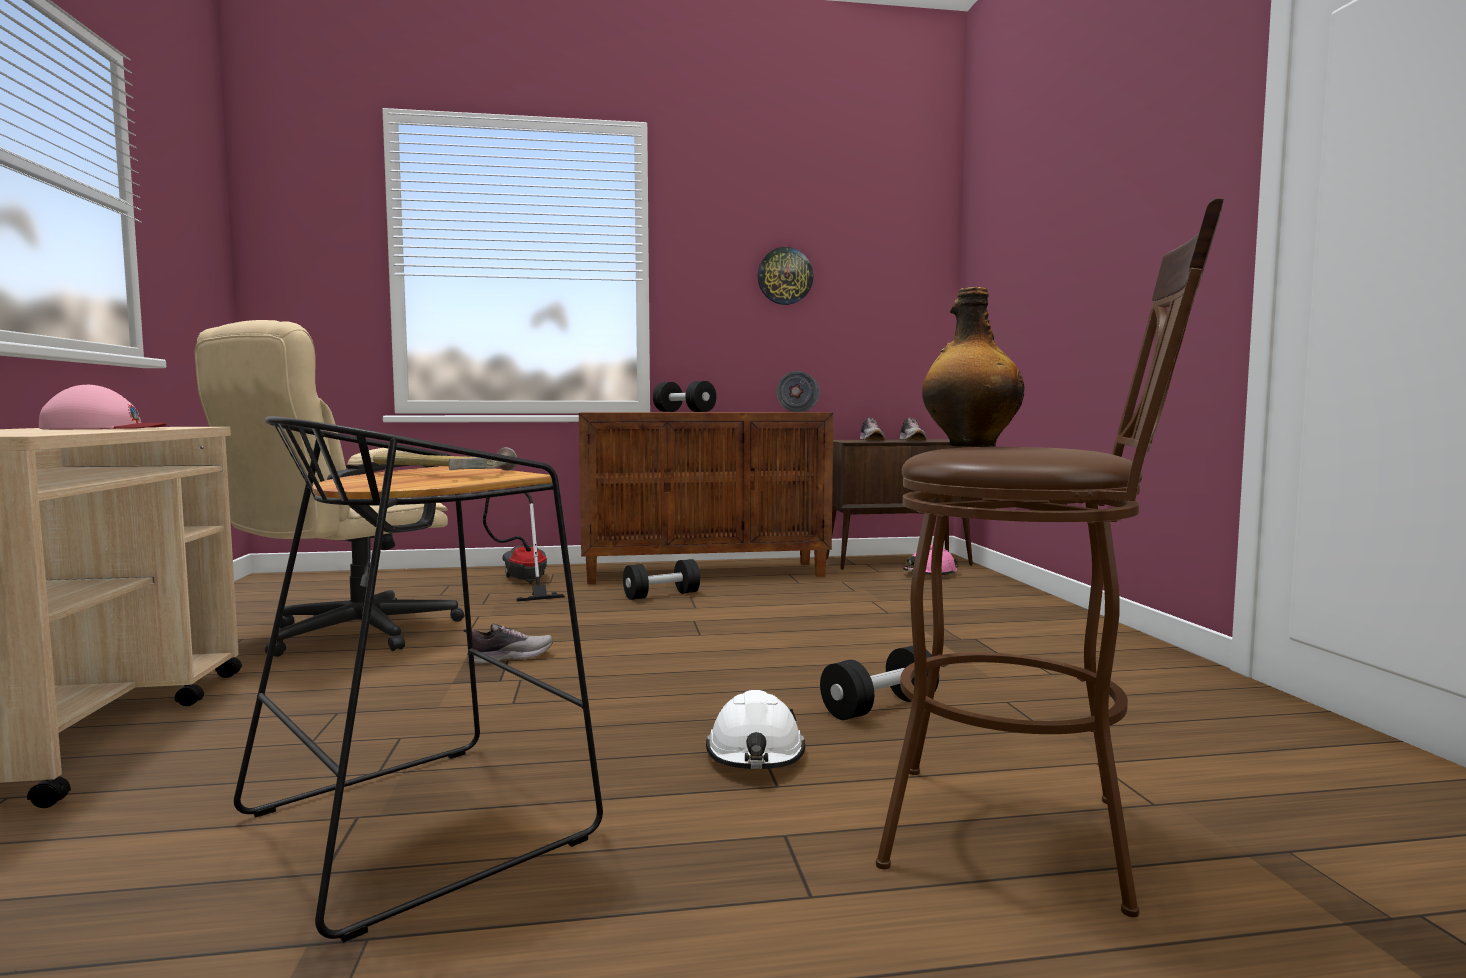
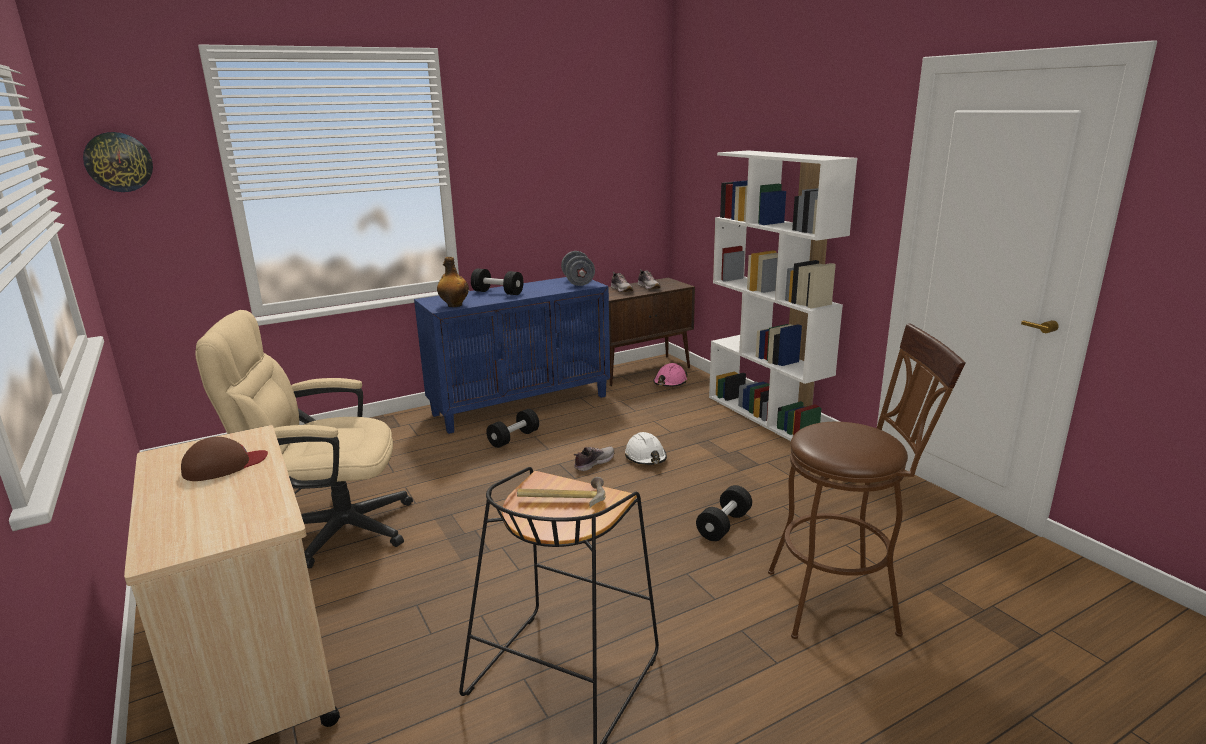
camera: 20 degrees left, 15 degrees up
pink cap [39,385,167,429] -> brown cap [181,437,268,481]
beige office chair [194,320,464,657] -> beige office chair turned 75 degrees clockwise [195,310,413,568]
shoe [463,624,553,664] -> shoe moved to [574,446,615,471]
vacuum cleaner [483,490,565,602] -> none
brown cabinet [579,412,833,584] -> blue cabinet [414,277,610,434]
white hard hat [706,690,805,769] -> white hard hat moved to [625,432,667,465]
wall clock [757,247,813,305] -> wall clock moved to [83,132,153,192]
bottle [922,287,1025,447] -> bottle moved to [437,257,469,307]
none -> white bookcase [709,150,857,441]

